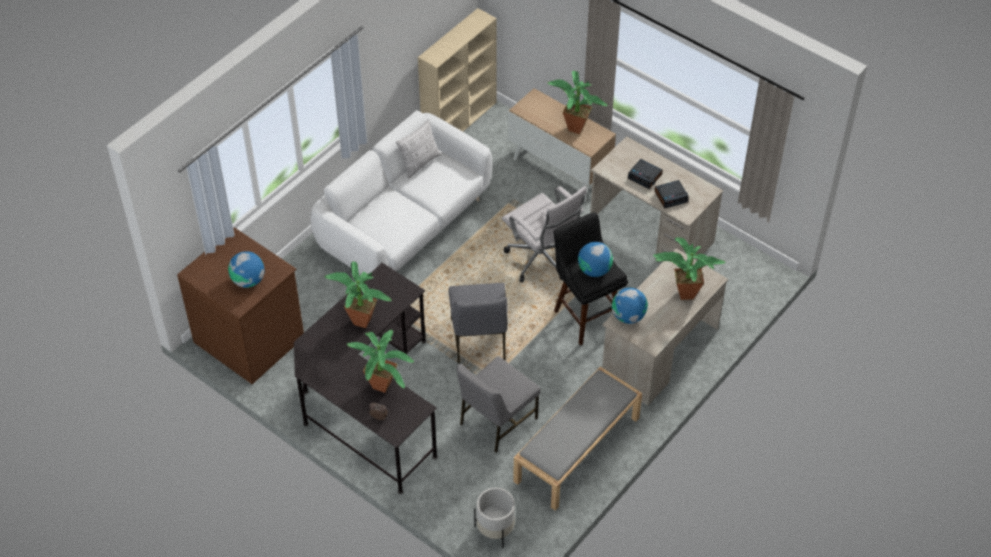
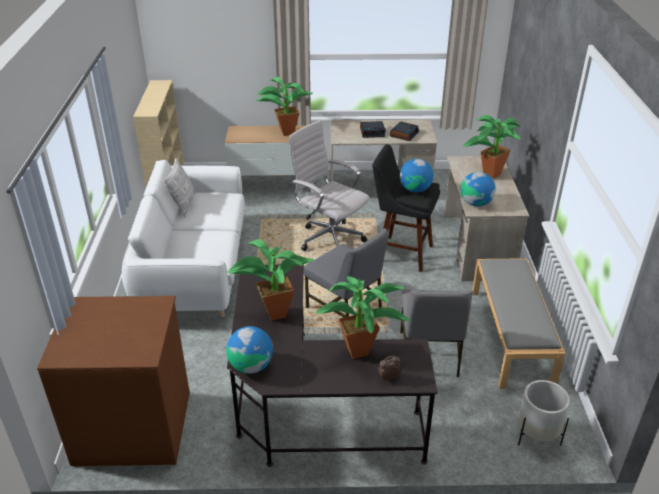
camera: 40 degrees left, 15 degrees down
globe [228,251,264,288] -> globe moved to [226,326,273,374]
white office chair [502,186,587,282] -> white office chair turned 150 degrees counterclockwise [289,120,370,251]

